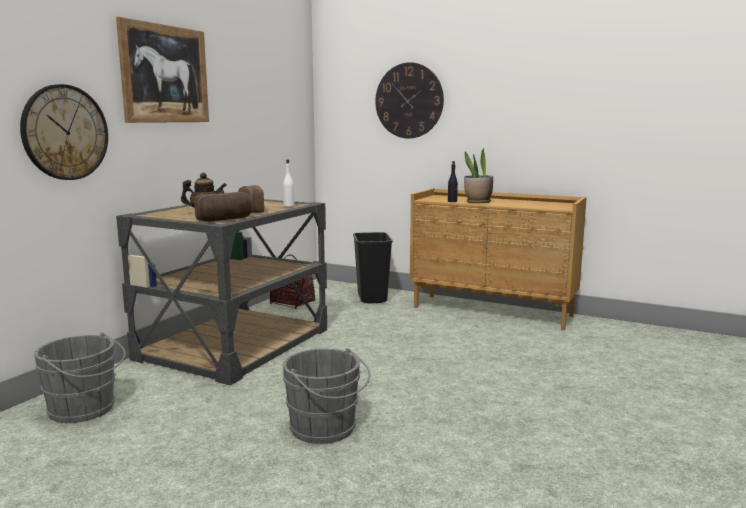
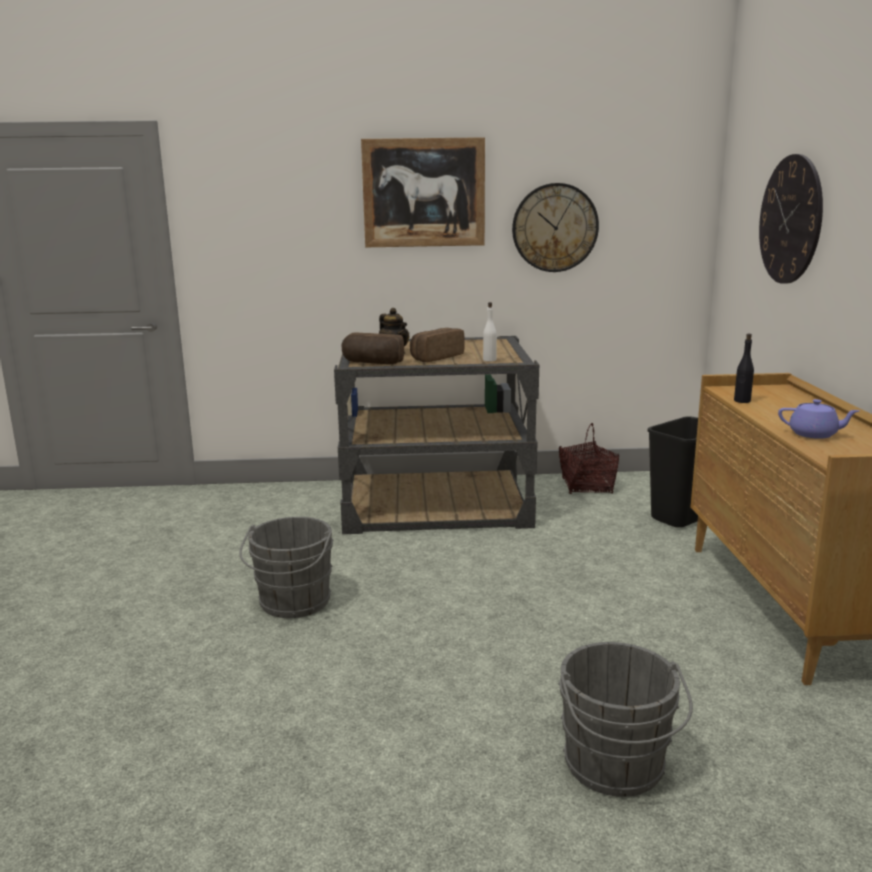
camera: 60 degrees right, 5 degrees up
wall clock [20,84,108,180] -> wall clock moved to [512,183,599,272]
grey bucket [34,332,126,423] -> grey bucket moved to [558,642,693,797]
potted plant [464,148,493,203] -> none
none -> purple teapot [778,399,860,439]

